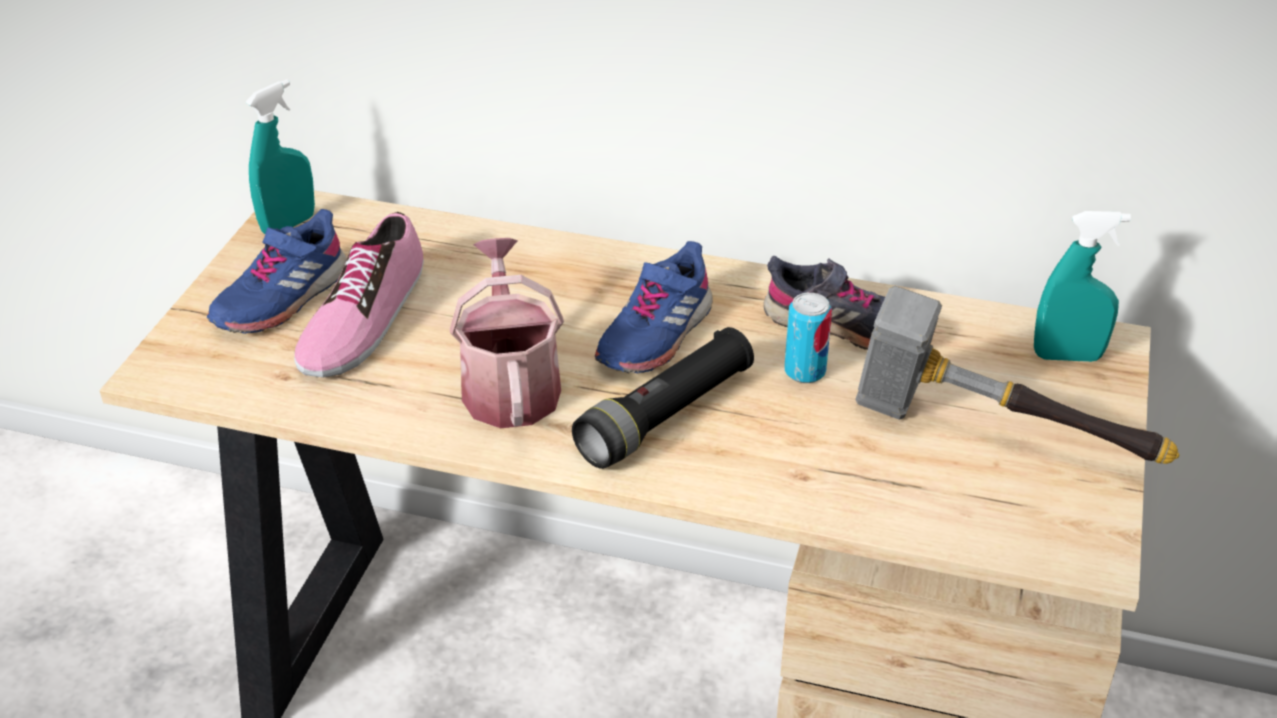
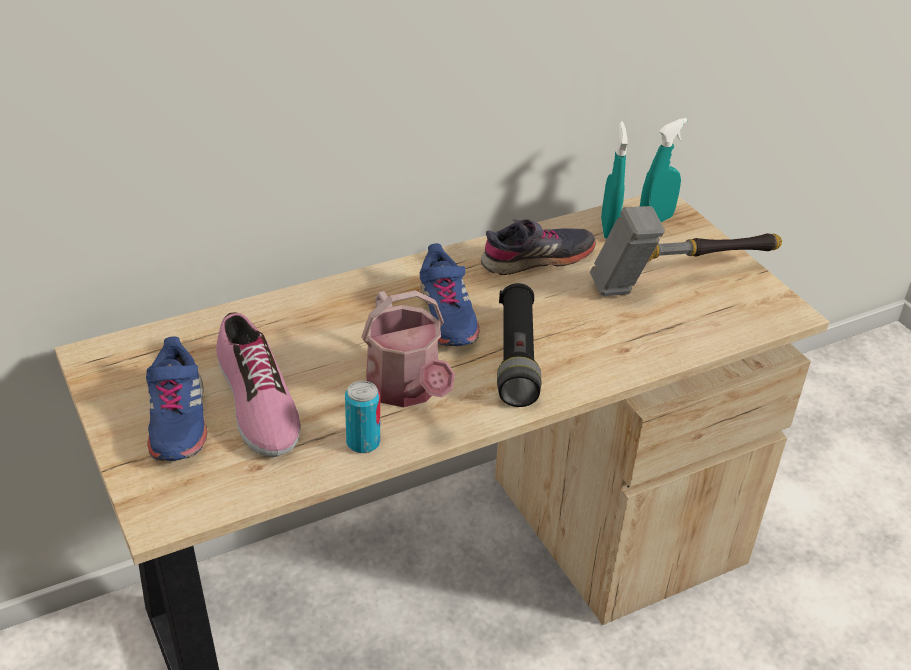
camera: 45 degrees left, 0 degrees up
turquoise spray bottle [246,79,315,234] -> turquoise spray bottle moved to [601,122,628,239]
watering can [450,238,564,428] -> watering can turned 150 degrees counterclockwise [361,290,455,407]
can [784,293,832,383] -> can moved to [345,381,380,453]

